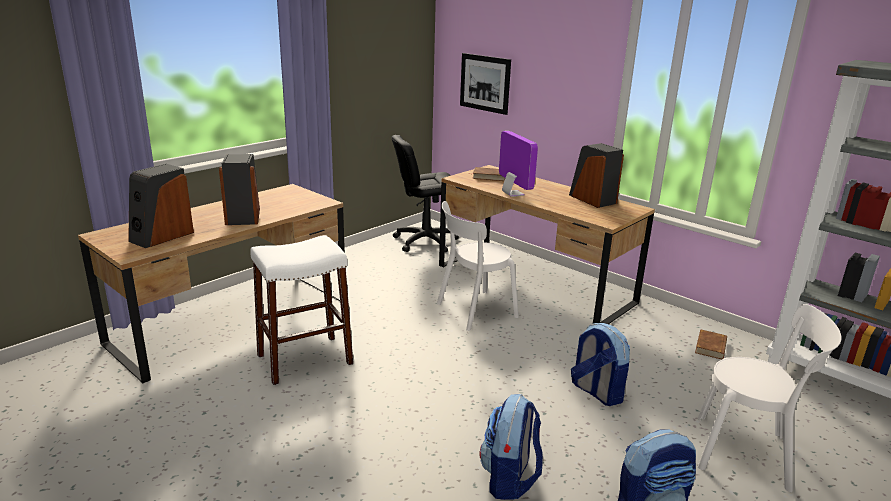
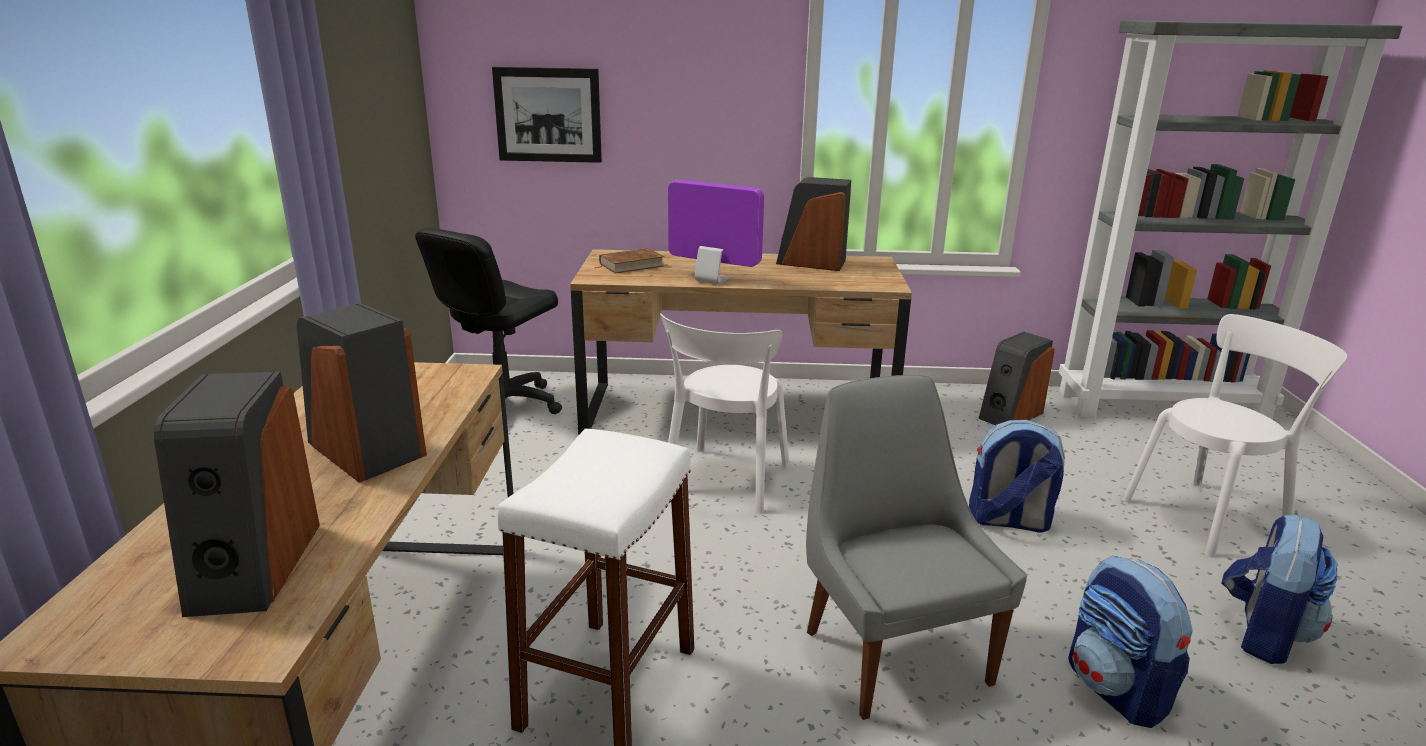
camera: 40 degrees left, 0 degrees up
brown book [695,329,727,359] -> speaker [978,332,1055,425]
none -> grey chair [806,375,1027,720]

